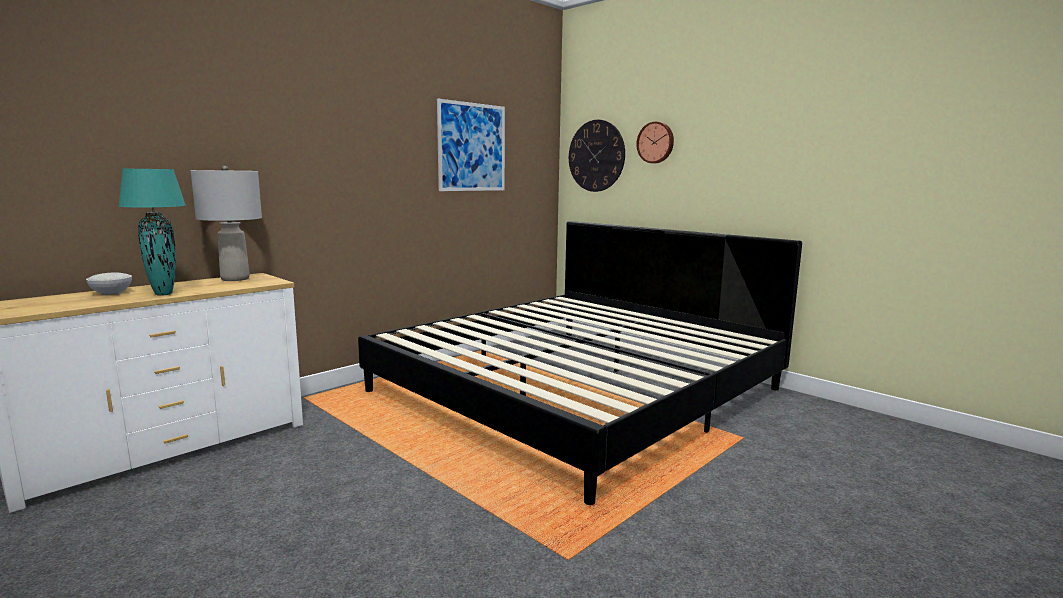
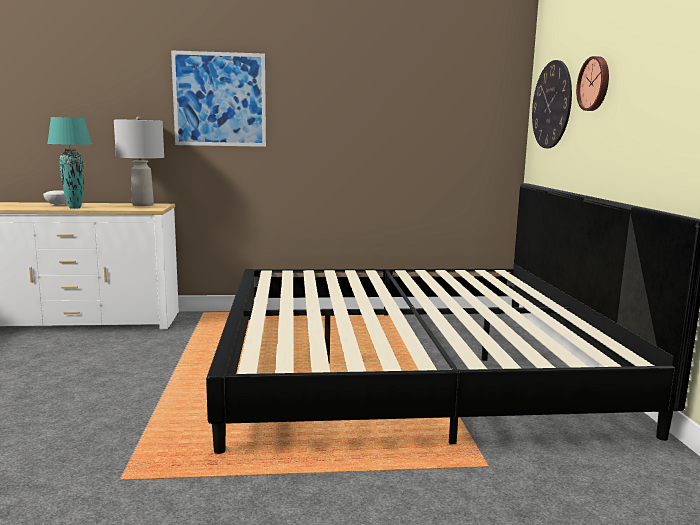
camera: 40 degrees right, 0 degrees up
picture [437,99,505,191] -> picture moved to [171,50,266,147]

